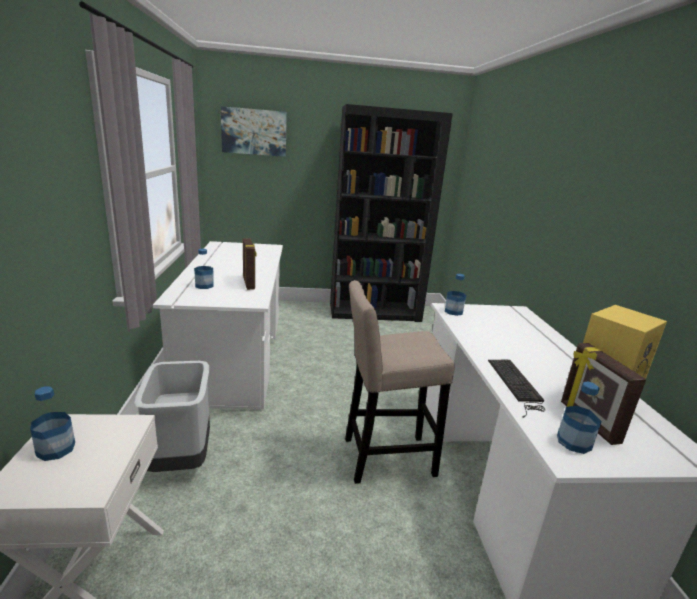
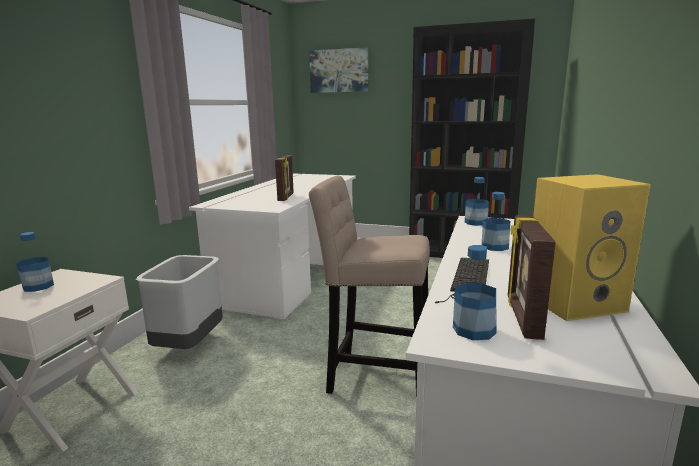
camera: 25 degrees right, 5 degrees down
bottle [194,249,214,289] -> bottle moved to [482,192,510,251]

